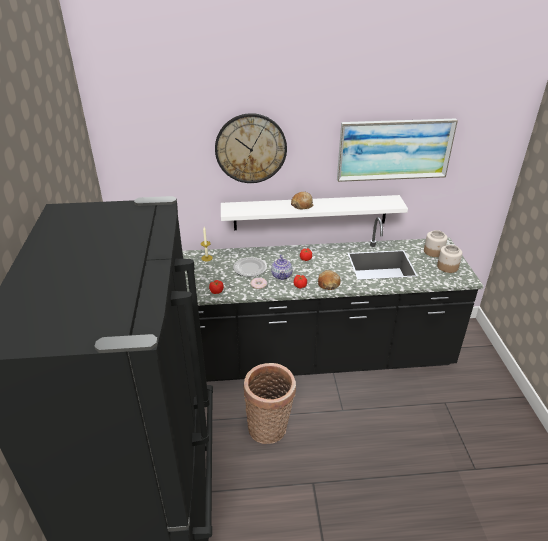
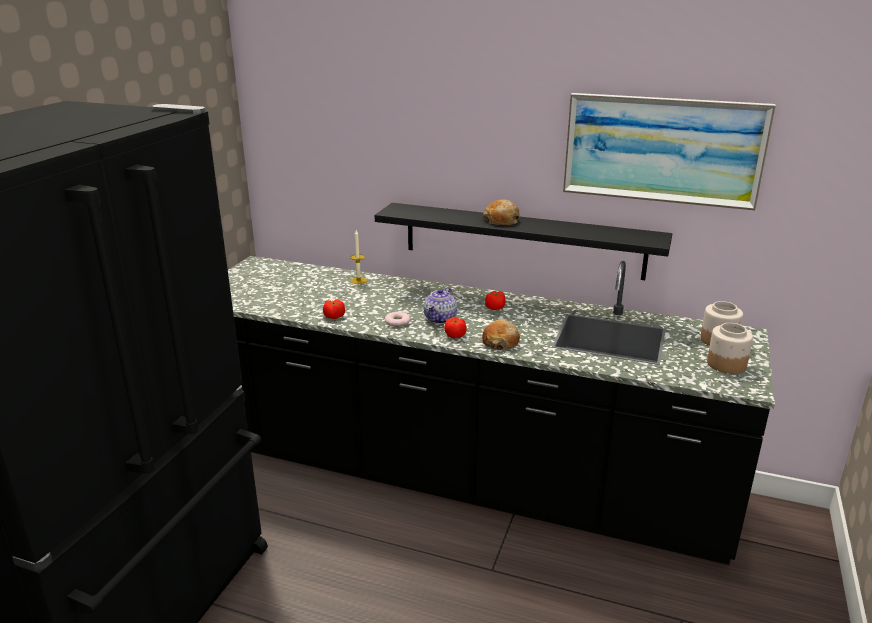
camera: 25 degrees right, 10 degrees down
wall clock [215,113,287,183] -> none
white shelf [221,195,408,230] -> black shelf [375,203,672,280]
plate [233,257,267,277] -> none
basket [243,363,296,444] -> none

